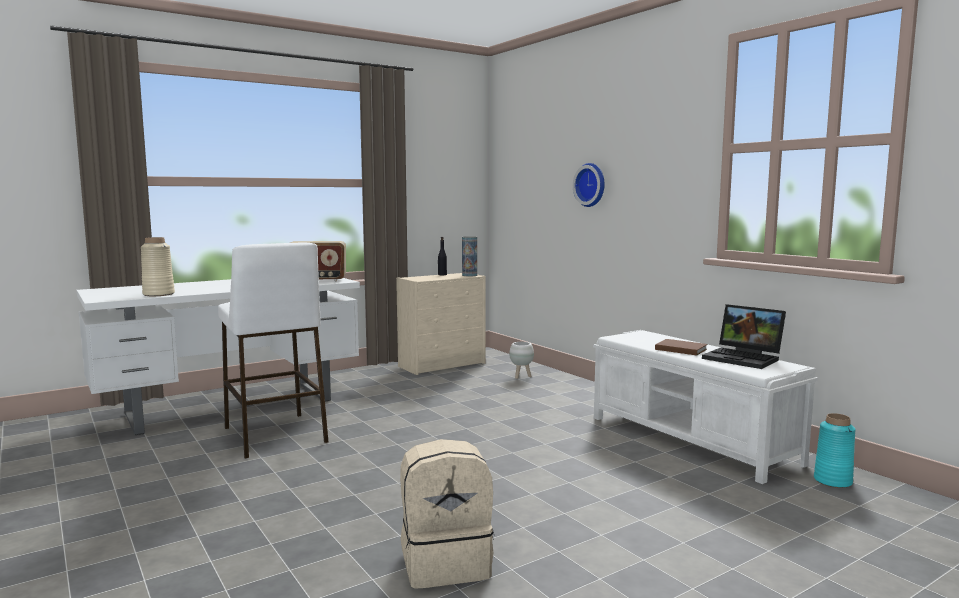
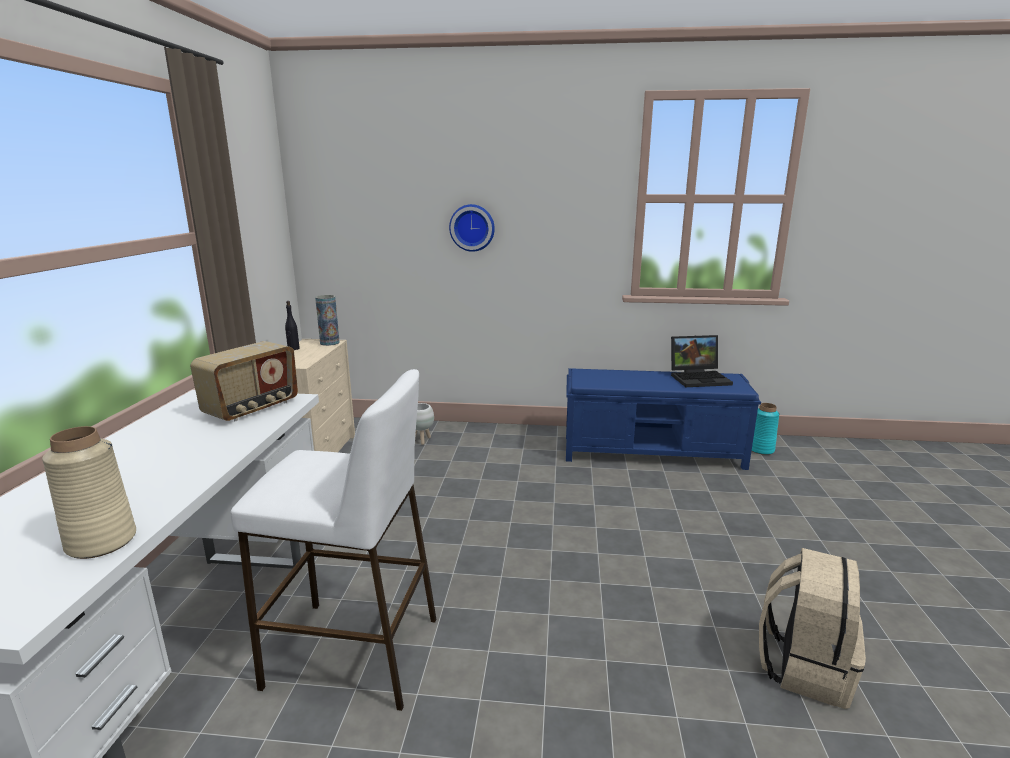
camera: 50 degrees left, 10 degrees up
white bench [593,330,818,484] -> blue bench [566,368,761,470]
brown book [655,339,708,355] -> none

